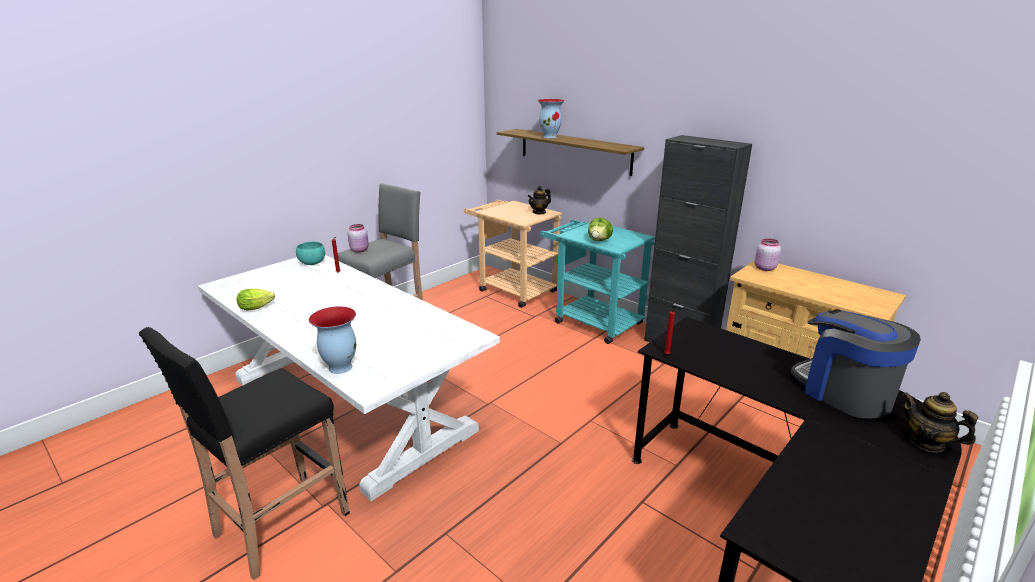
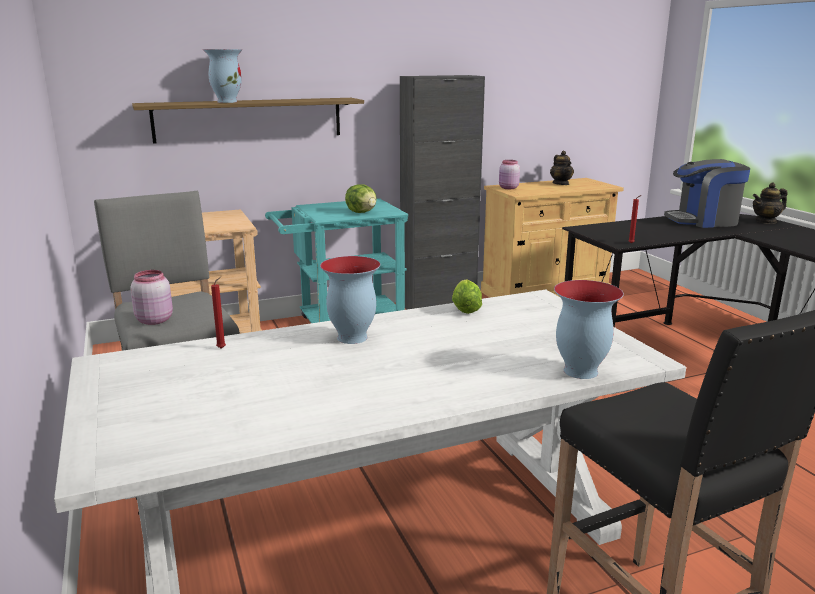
camera: 65 degrees left, 5 degrees down
lettuce [237,288,275,310] -> lettuce moved to [452,279,482,314]
turquoise bowl [296,241,325,265] -> none
teapot [528,186,551,215] -> teapot moved to [550,151,574,185]
none -> vase [320,256,380,344]

